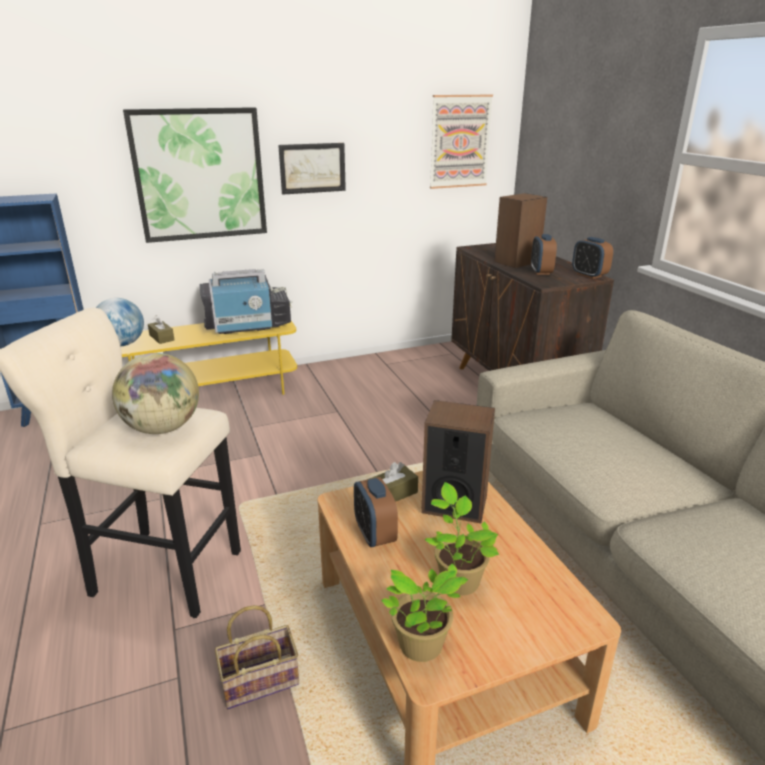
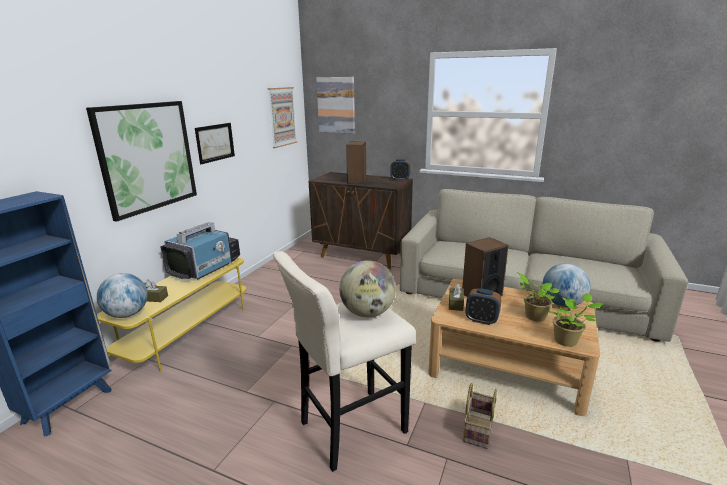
camera: 45 degrees left, 5 degrees down
alarm clock [531,234,557,275] -> none
none -> picture [316,77,355,134]
none -> globe [543,263,590,307]

